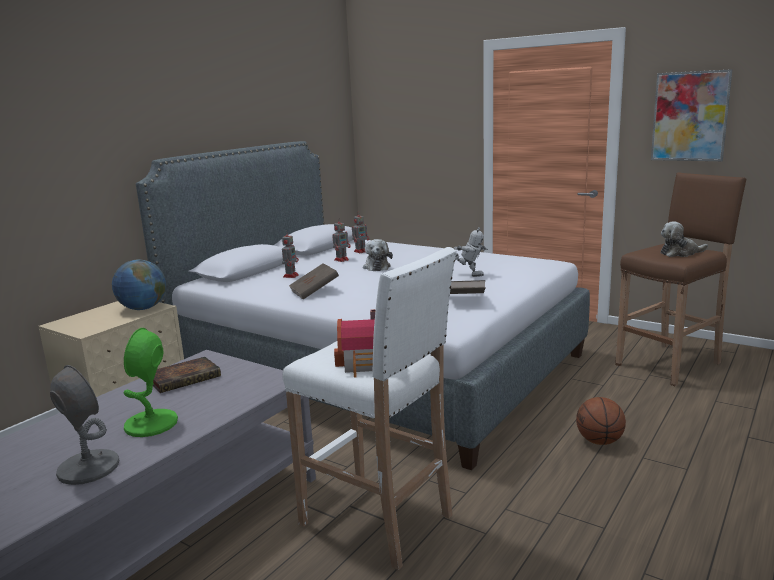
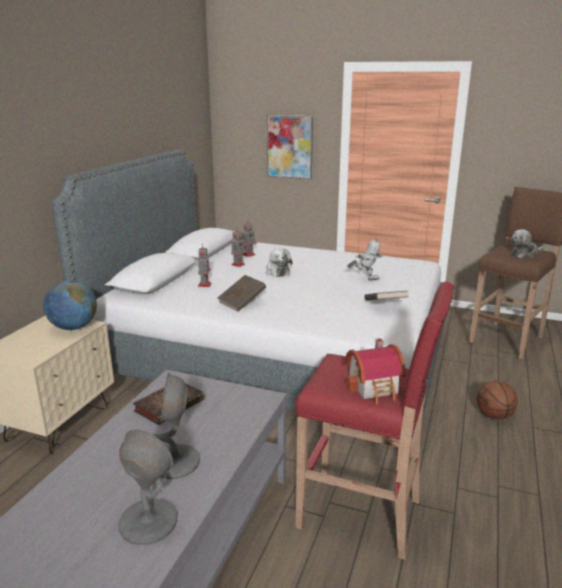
camera: 15 degrees left, 5 degrees up
green table lamp [124,328,178,437] -> grey table lamp [152,373,200,479]
white stool [282,247,457,570] -> red stool [295,282,454,560]
picture [651,69,733,161] -> picture moved to [267,115,313,179]

